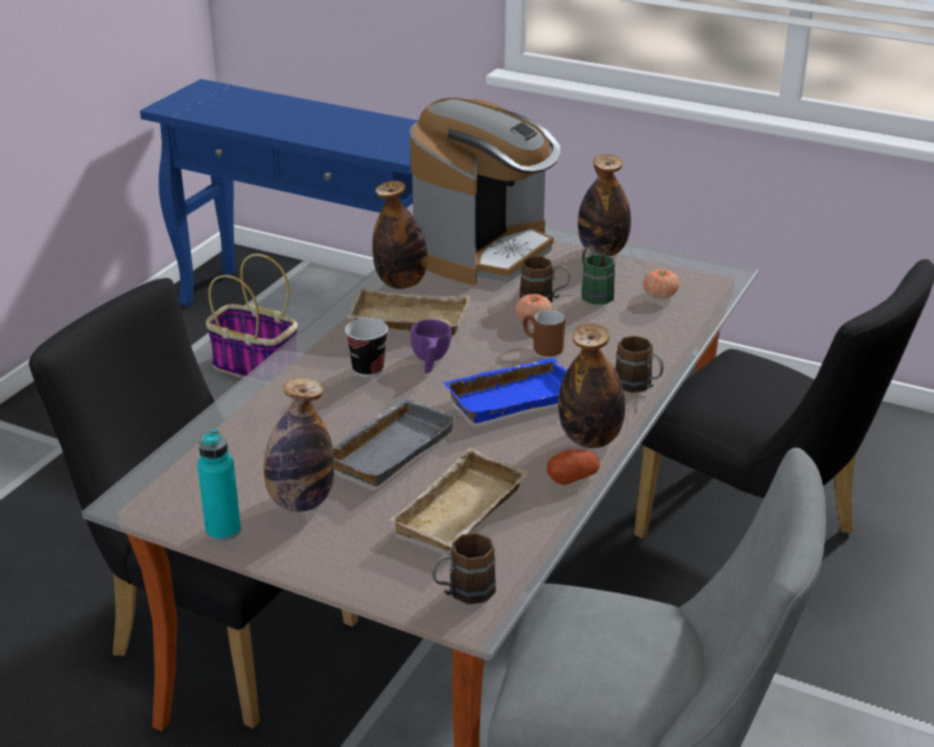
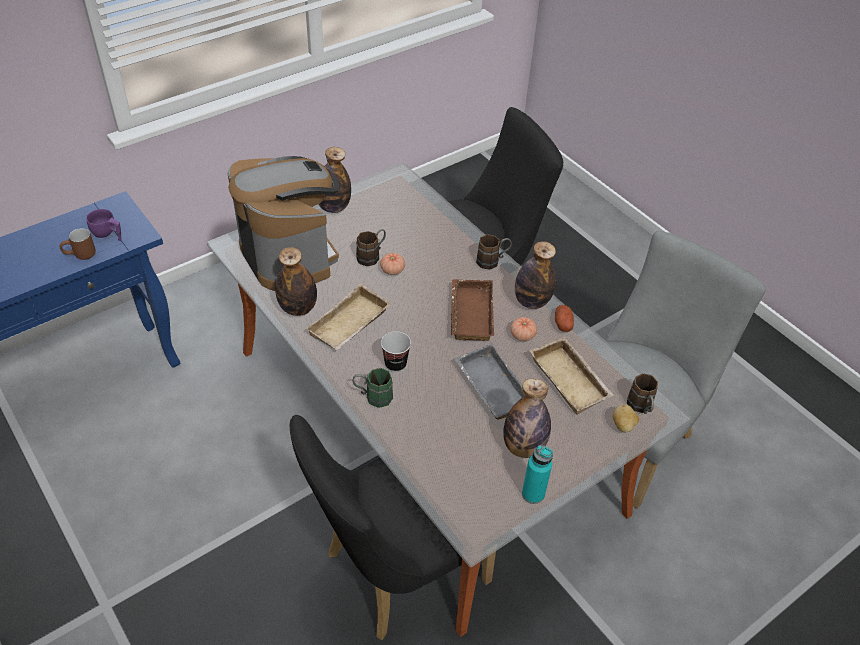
camera: 65 degrees left, 15 degrees up
basket [206,254,298,378] -> none
purple cup [411,319,452,373] -> purple cup moved to [86,209,121,241]
blue tray [443,357,567,423] -> brown tray [451,279,494,341]
brown mug [523,310,565,357] -> brown mug moved to [59,228,96,260]
green mug [581,248,615,305] -> green mug moved to [353,368,393,408]
tomato [643,269,679,299] -> tomato moved to [510,317,537,341]
none -> potato [613,404,639,432]

